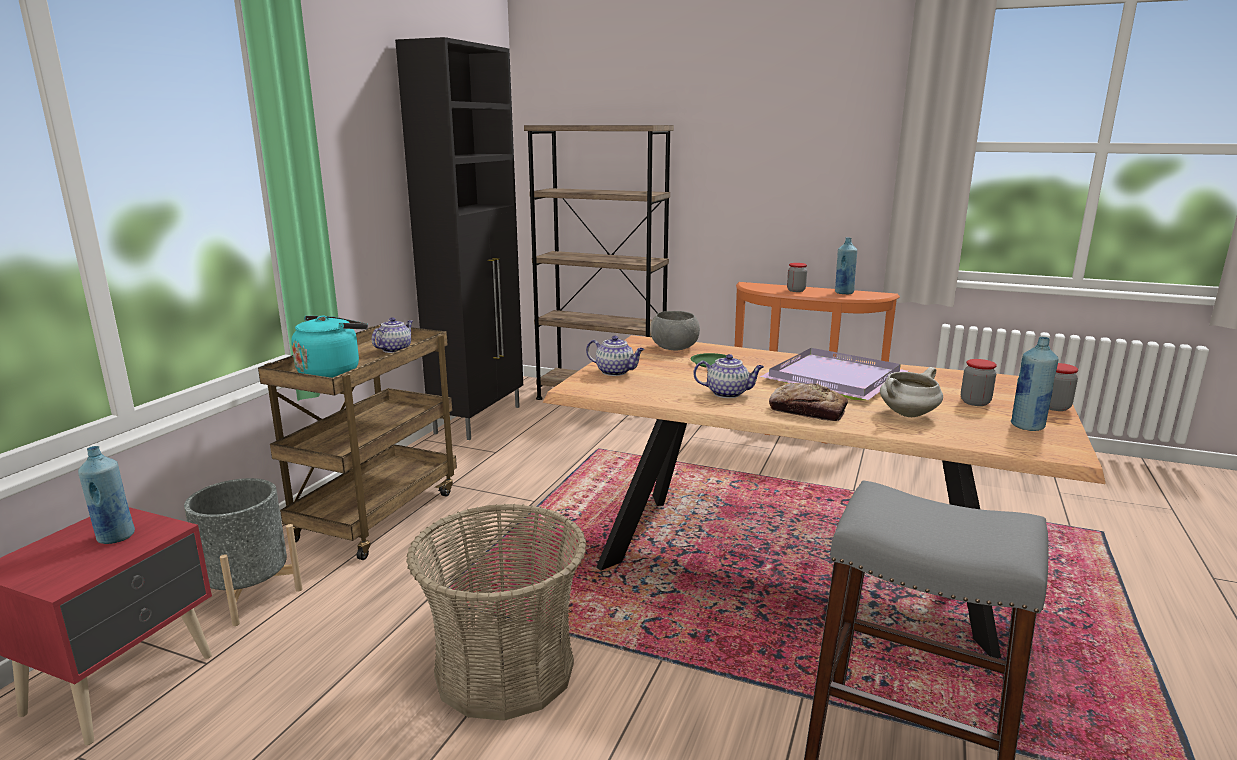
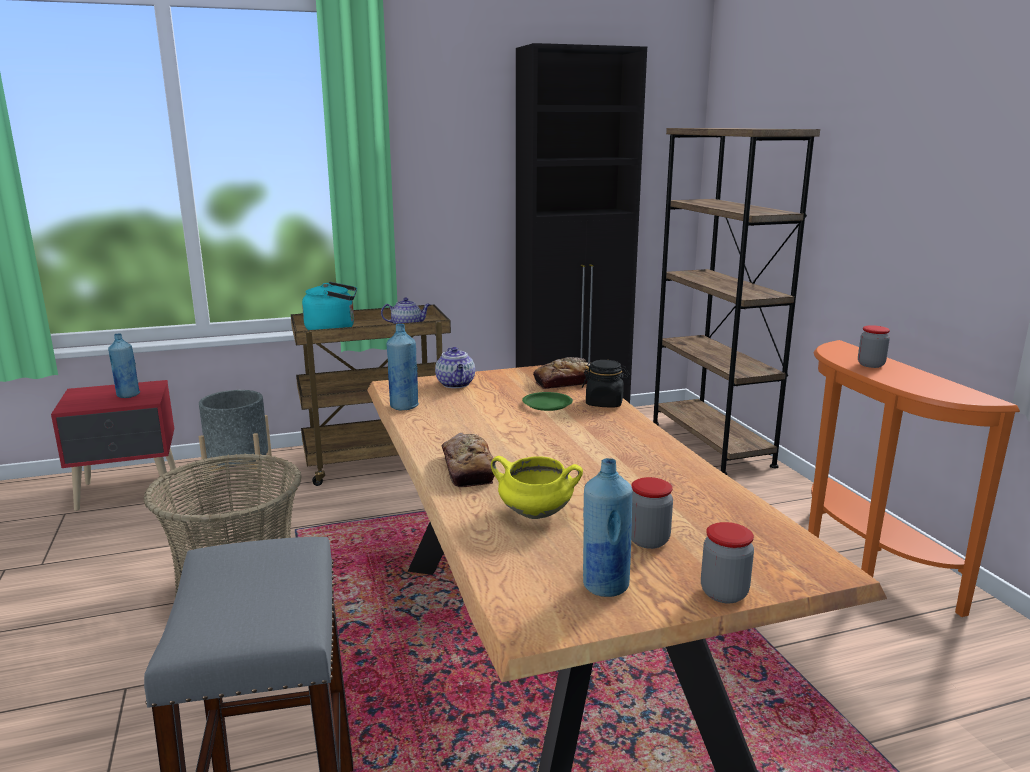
camera: 50 degrees right, 0 degrees up
grey bowl [650,311,700,351] -> bread [533,357,590,389]
teapot [693,354,764,398] -> none
purple tray [760,348,908,400] -> none
blue bottle [835,237,857,294] -> blue bottle moved to [387,324,419,411]
white cooking pot [880,367,943,417] -> yellow cooking pot [491,456,583,519]
none -> black jar [582,360,630,407]

